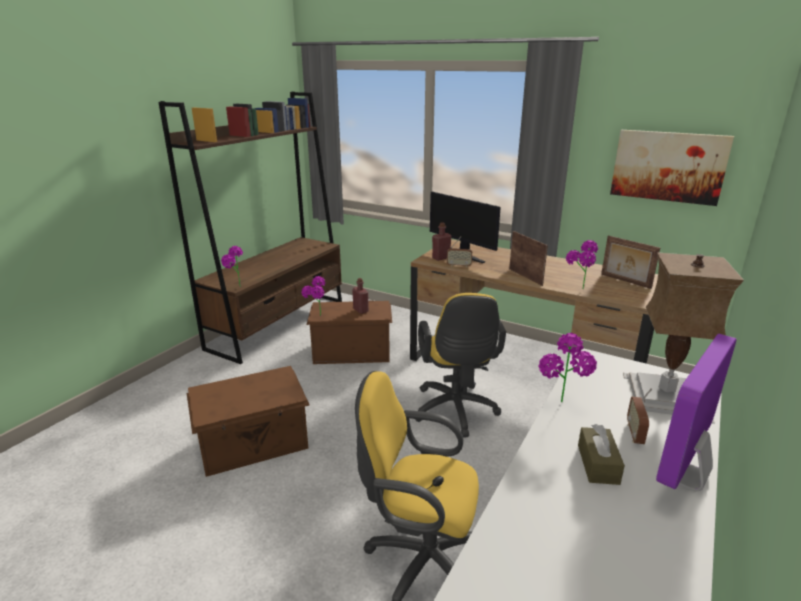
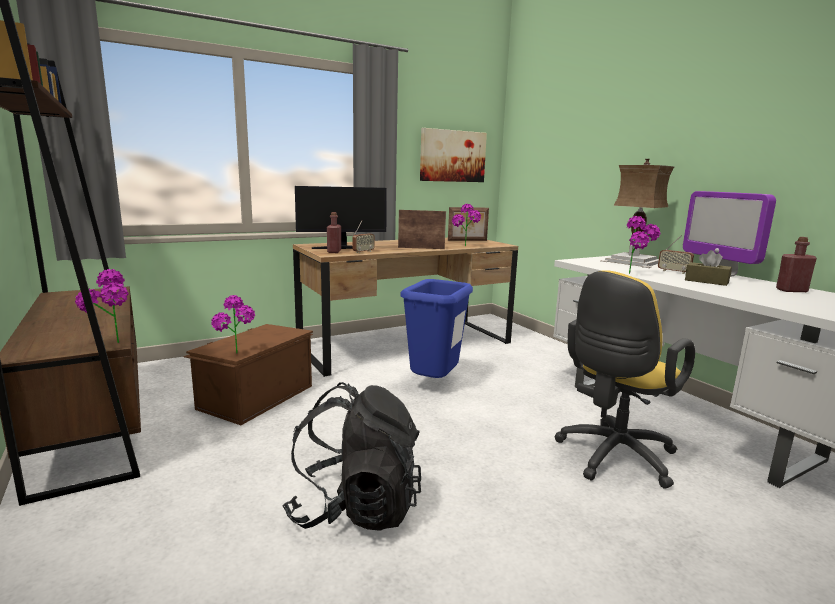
camera: 60 degrees left, 10 degrees down
brown storage box [187,366,309,477] -> black backpack [282,382,421,531]
red bottle [352,278,369,314] -> red bottle moved to [776,237,817,292]
yellow office chair [415,293,506,438] -> blue trash can [400,279,473,378]

